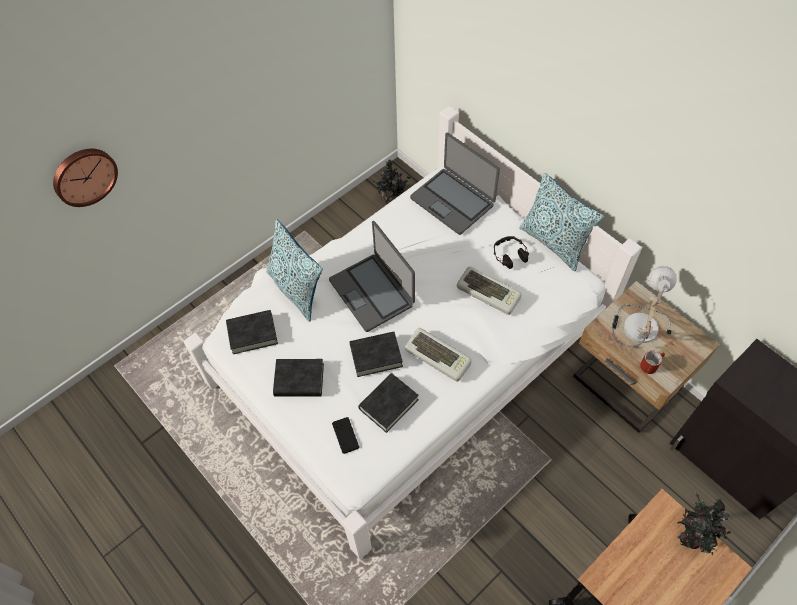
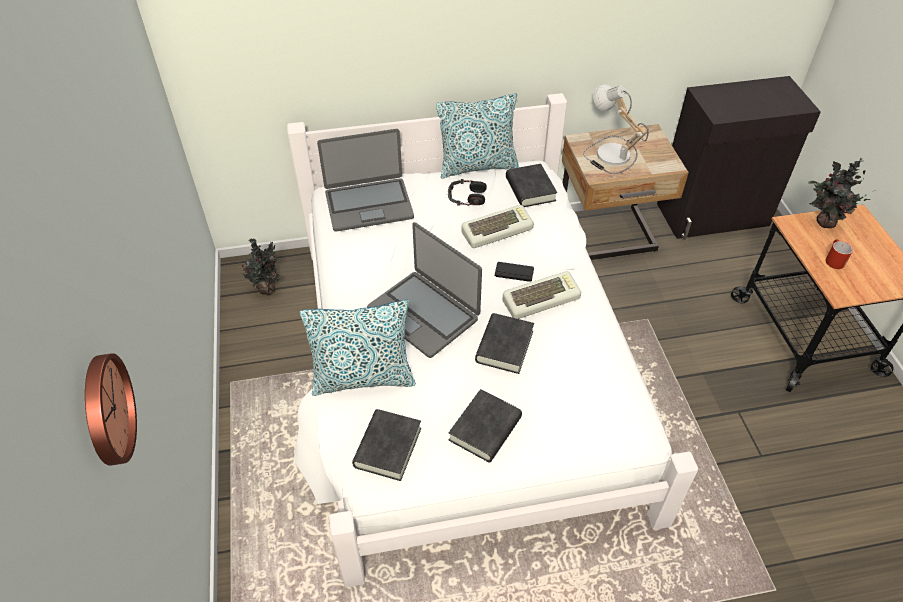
camera: 60 degrees left, 10 degrees down
laptop [329,221,415,332] -> laptop turned 45 degrees clockwise [367,222,482,358]
black game controller [332,417,359,454] -> black game controller moved to [495,262,534,282]
black book [358,373,419,433] -> black book moved to [506,164,557,207]
red mug [640,350,665,374] -> red mug moved to [825,239,853,269]

